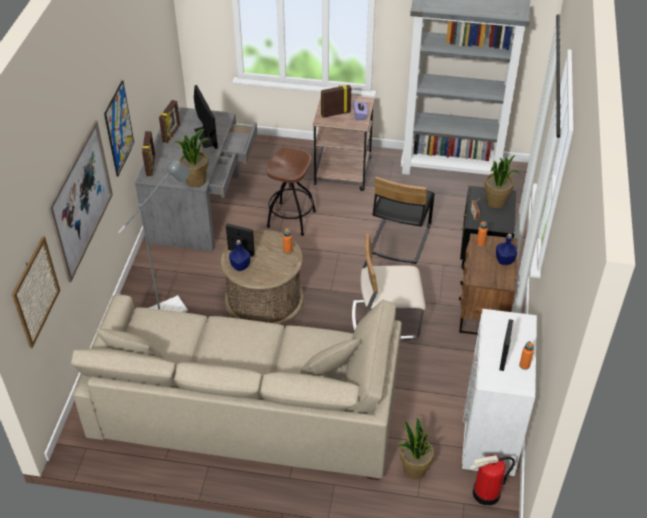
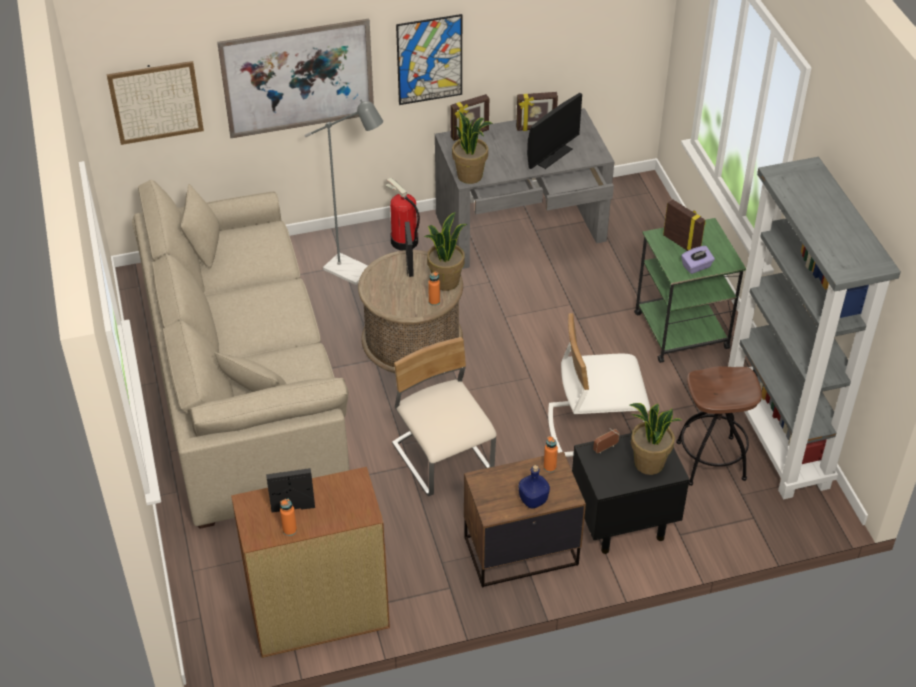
camera: 65 degrees right, 0 degrees up
blue bottle [229,240,250,271] -> none
brown stool [266,148,316,236] -> brown stool moved to [676,366,762,486]
brown cart [313,95,375,191] -> green cart [634,218,746,363]
black chair [372,177,435,264] -> white chair [548,313,650,457]
potted plant [398,418,434,479] -> potted plant moved to [424,212,467,291]
white cabinet [462,309,537,476] -> brown cabinet [231,467,390,658]
fire extinguisher [469,455,515,506] -> fire extinguisher moved to [385,178,420,250]

